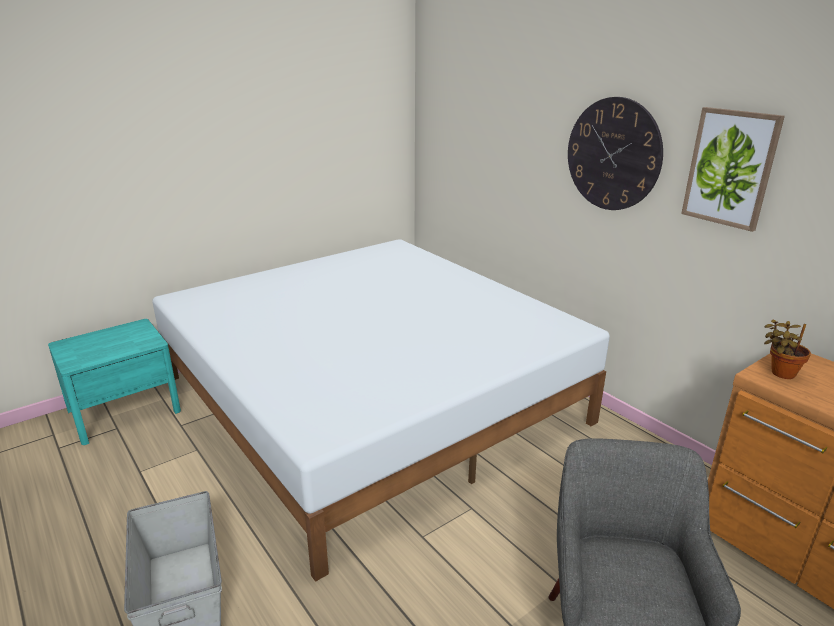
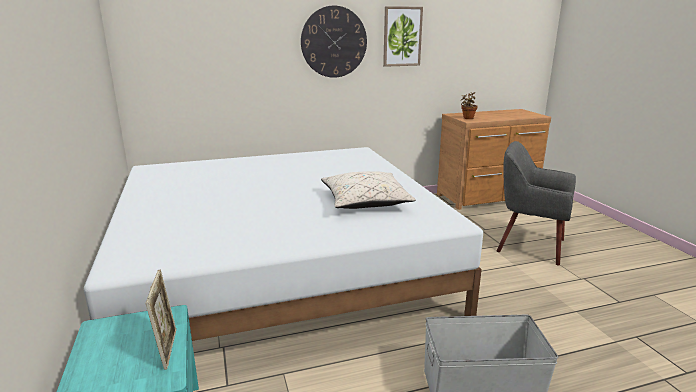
camera: 70 degrees left, 5 degrees down
none -> picture frame [146,270,177,370]
none -> beige pillow [321,171,416,209]

